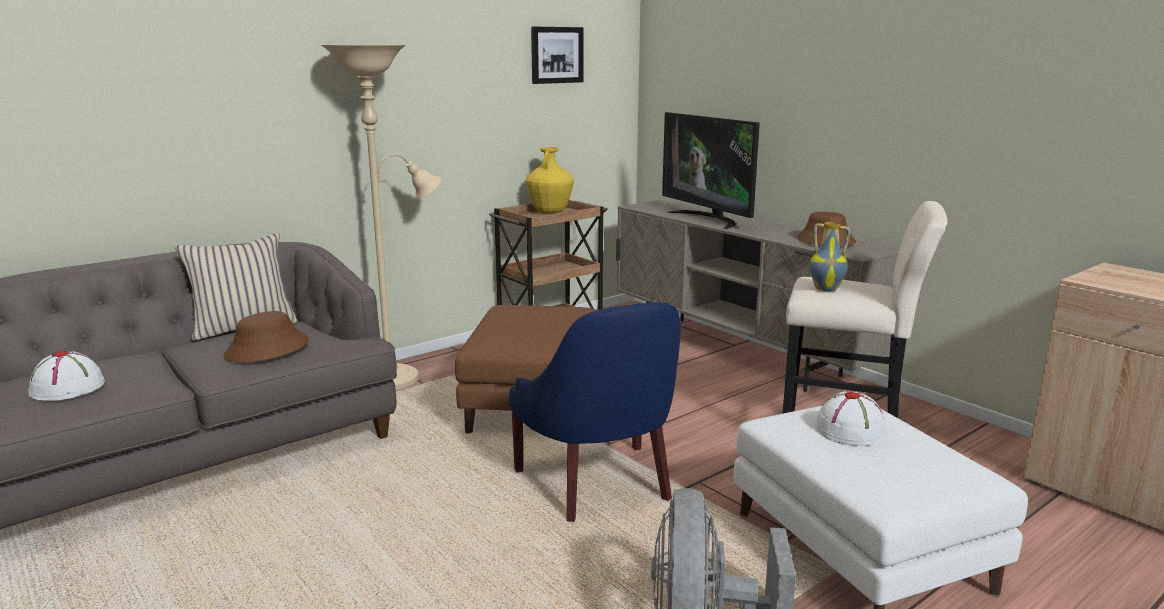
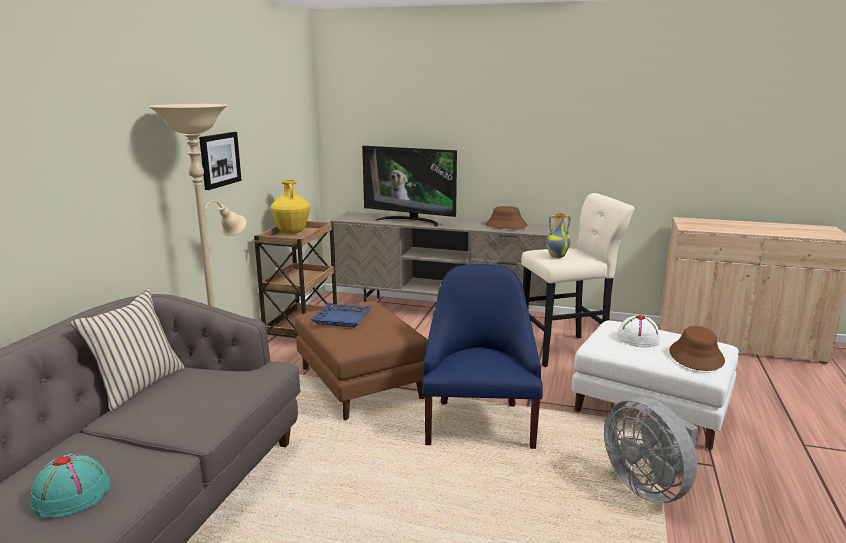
camera: 35 degrees left, 0 degrees up
white hat [28,351,105,401] -> turquoise hat [30,454,110,518]
brown hat [223,311,309,362] -> brown hat moved to [669,326,725,371]
blue armchair [509,302,681,522] -> blue armchair turned 120 degrees counterclockwise [422,264,543,449]
picture [531,27,583,84] -> picture moved to [199,132,242,190]
none -> blue tray [310,303,373,327]

